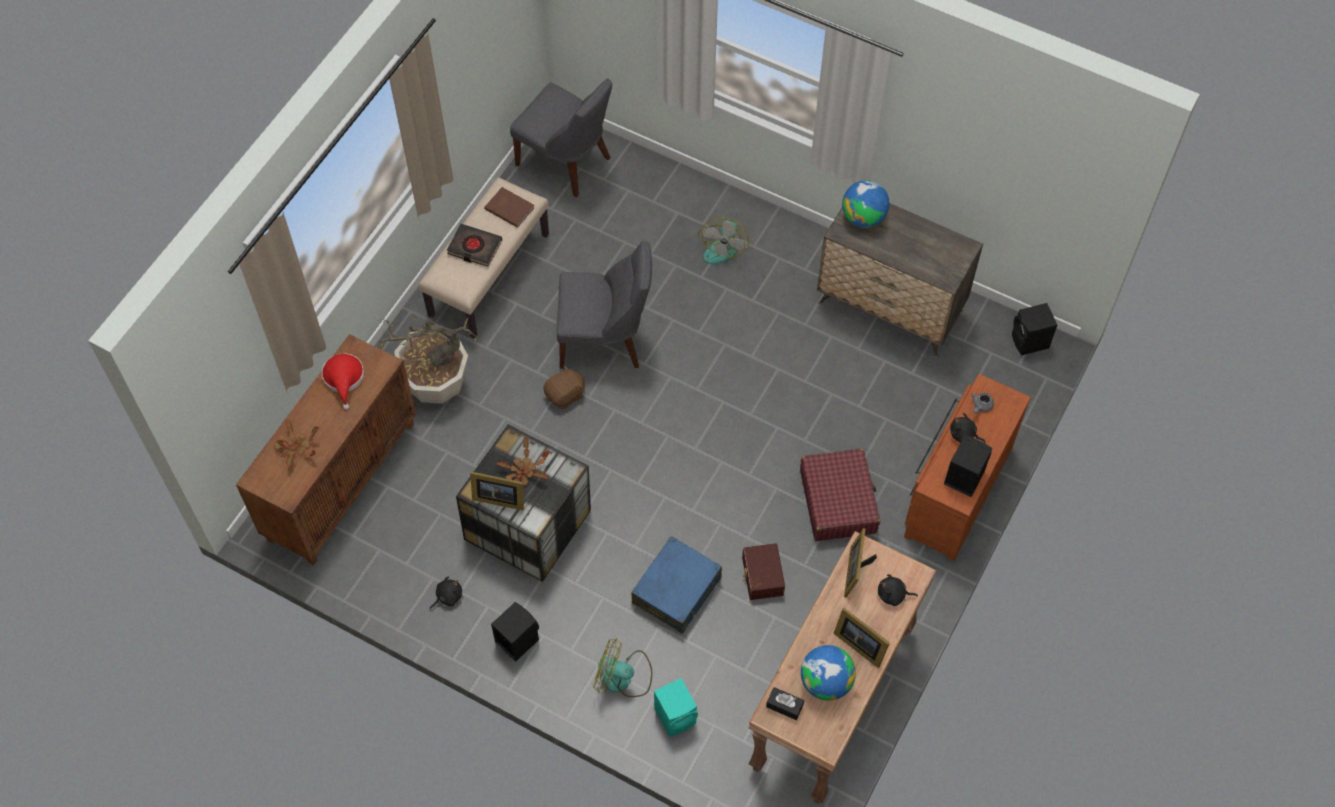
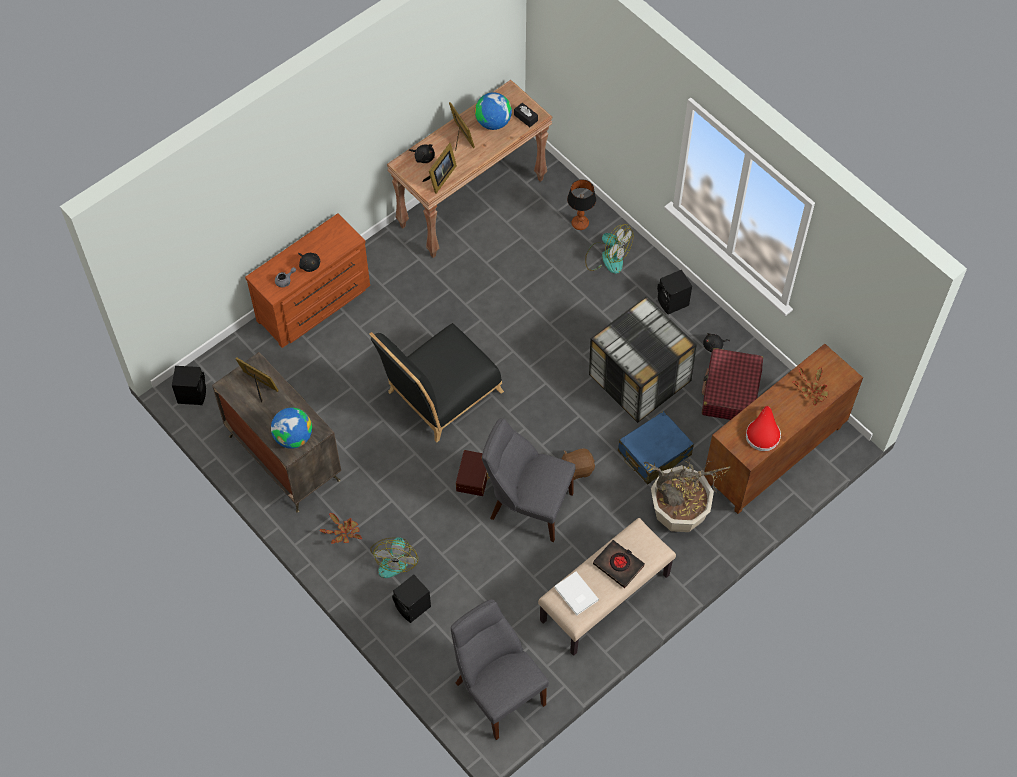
camera: 160 degrees left, 0 degrees up
picture frame [470,472,524,510] -> picture frame moved to [235,357,279,403]
brown book [484,187,535,227] -> white book [554,572,599,615]
potted plant [497,436,550,486] -> potted plant moved to [320,513,362,544]
blue suitcase [631,536,722,634] -> blue suitcase moved to [618,411,694,484]
turquoise speaker [654,678,698,737] -> table lamp [567,179,596,230]
fan [698,217,749,264] -> fan turned 150 degrees clockwise [370,537,418,578]
brown storage box [742,543,785,600] -> brown storage box moved to [456,450,490,496]
red suitcase [800,449,880,541] -> red suitcase moved to [702,348,763,420]
black speaker [944,435,992,497] -> black speaker moved to [392,575,431,623]
none -> black chair [369,323,504,443]

